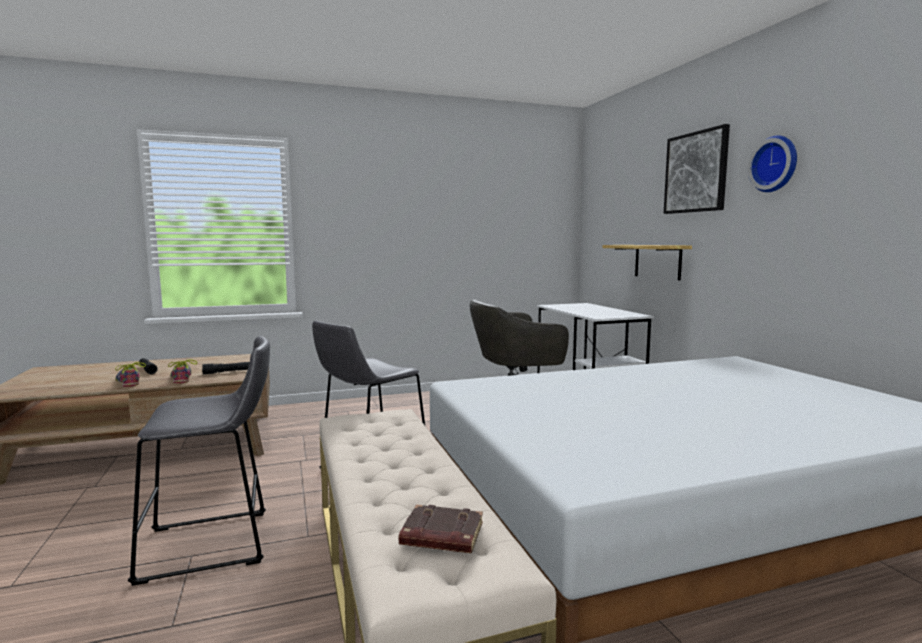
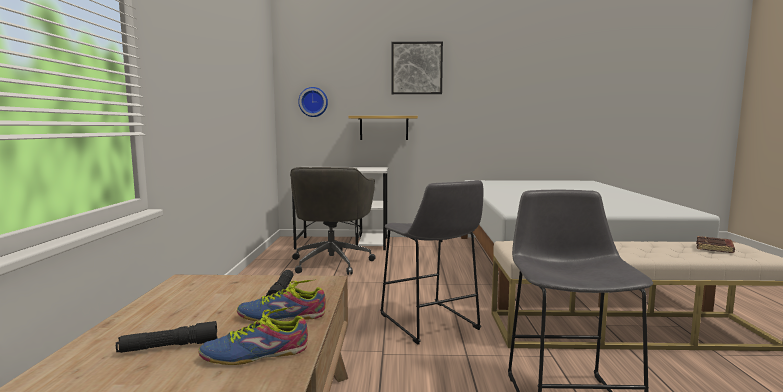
camera: 70 degrees left, 0 degrees up
wall clock [748,135,797,192] -> wall clock moved to [298,87,328,117]

